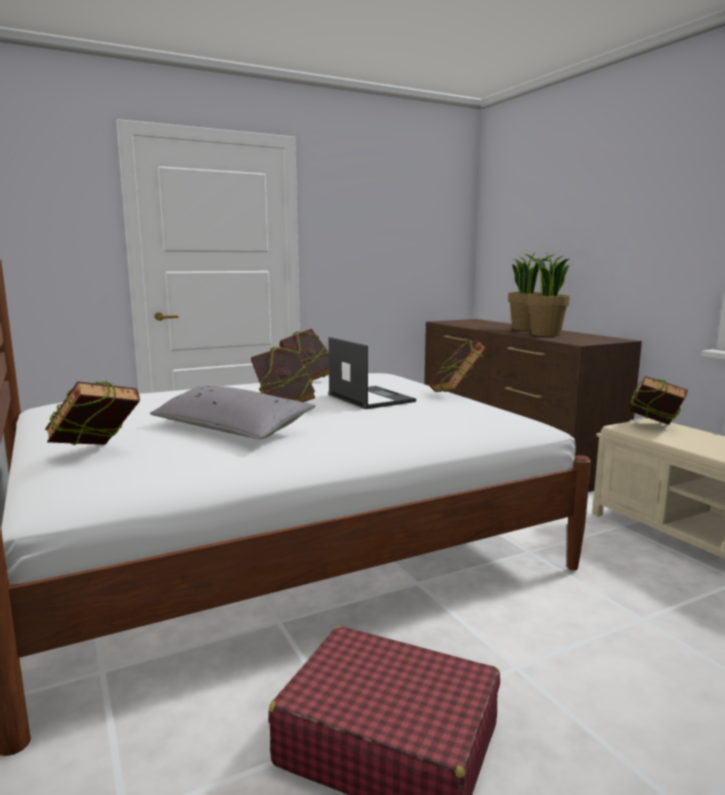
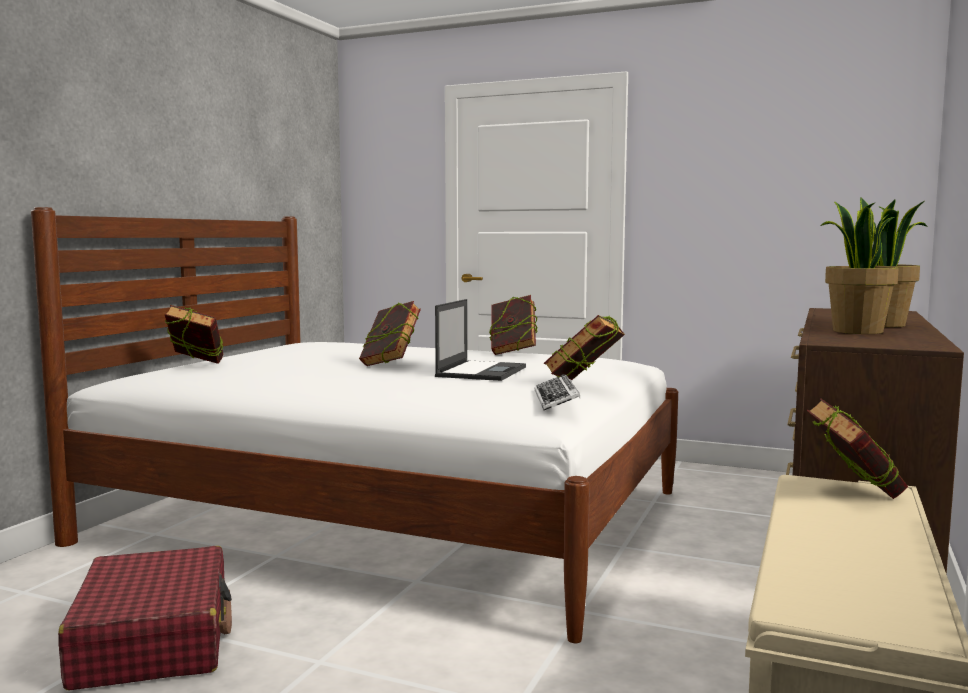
camera: 50 degrees right, 5 degrees down
grey pillow [150,386,315,439] -> none
none -> keyboard [535,374,580,410]

